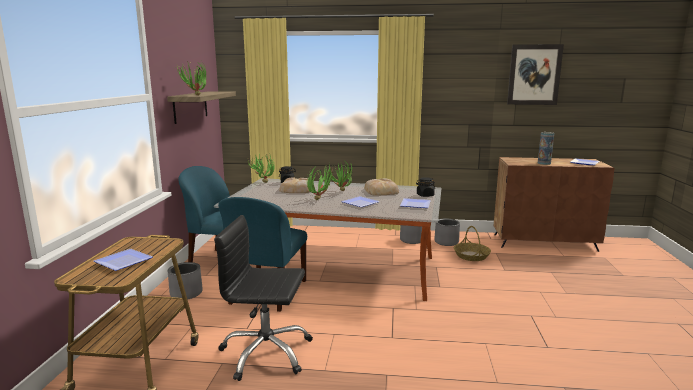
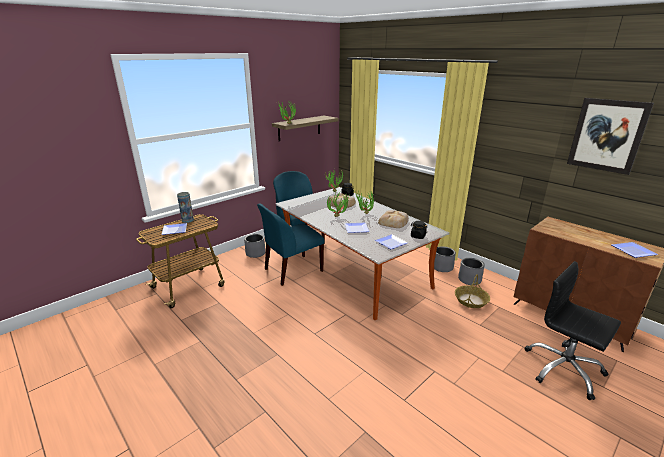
camera: 40 degrees right, 10 degrees up
black office chair [214,215,313,381] -> black office chair moved to [525,261,621,400]
vase [538,132,554,165] -> vase moved to [177,192,194,223]

